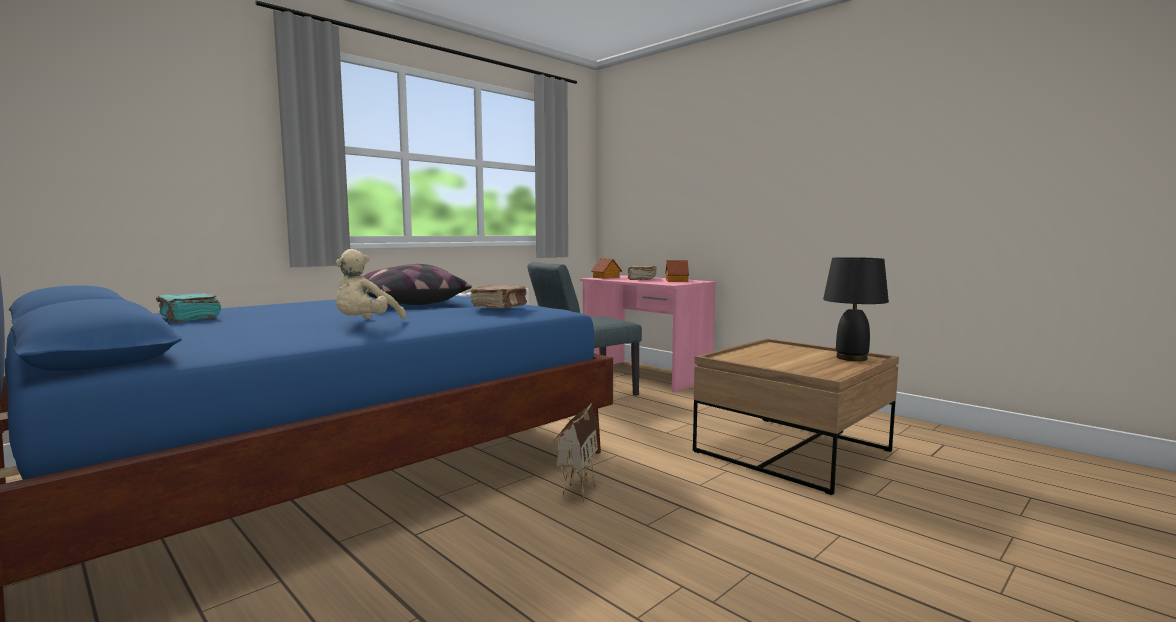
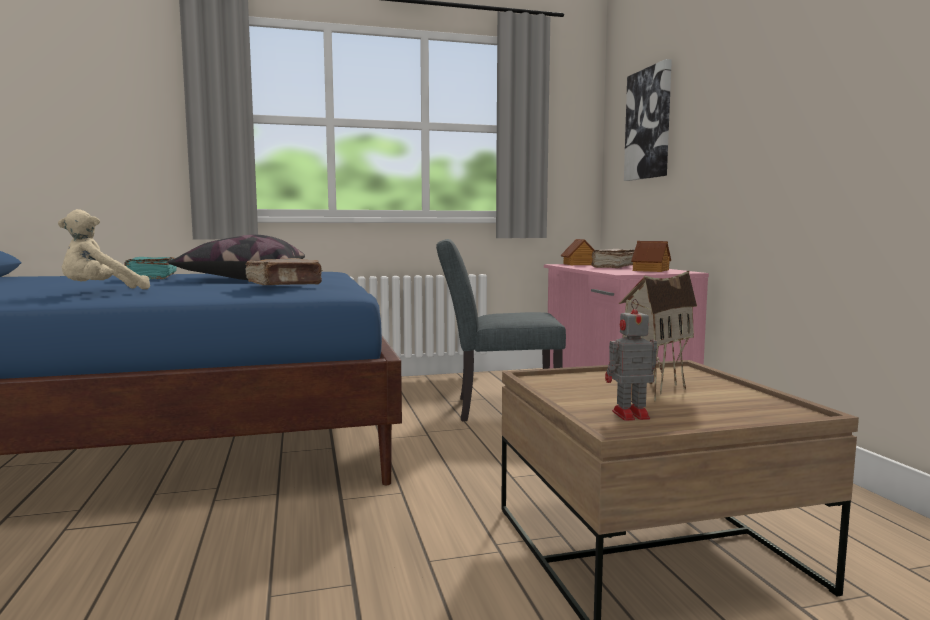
camera: 30 degrees right, 0 degrees up
turquoise book [156,293,221,322] -> turquoise book moved to [125,257,177,280]
toy house [554,403,598,507] -> toy house moved to [619,271,697,402]
black table lamp [823,257,889,361] -> none
none -> toy robot [605,299,657,421]
none -> picture [624,59,672,181]

